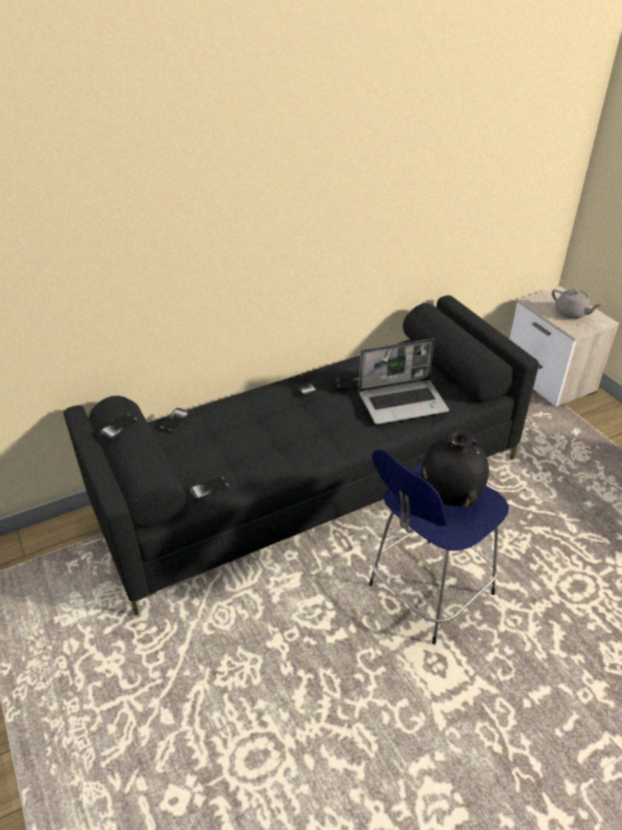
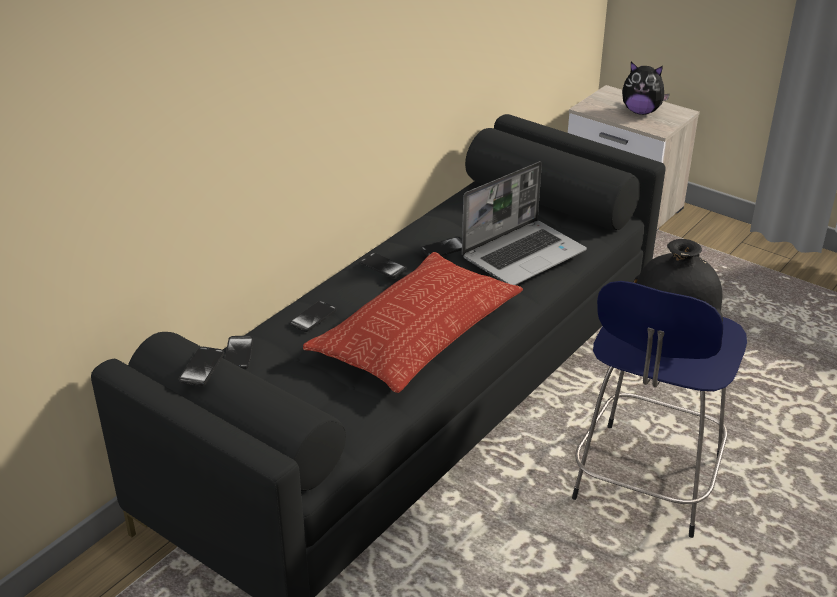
camera: 25 degrees left, 5 degrees down
phone [189,476,230,500] -> phone moved to [290,301,337,332]
grey teapot [552,289,602,319] -> plush toy [622,62,670,115]
none -> pillow [303,252,523,393]

